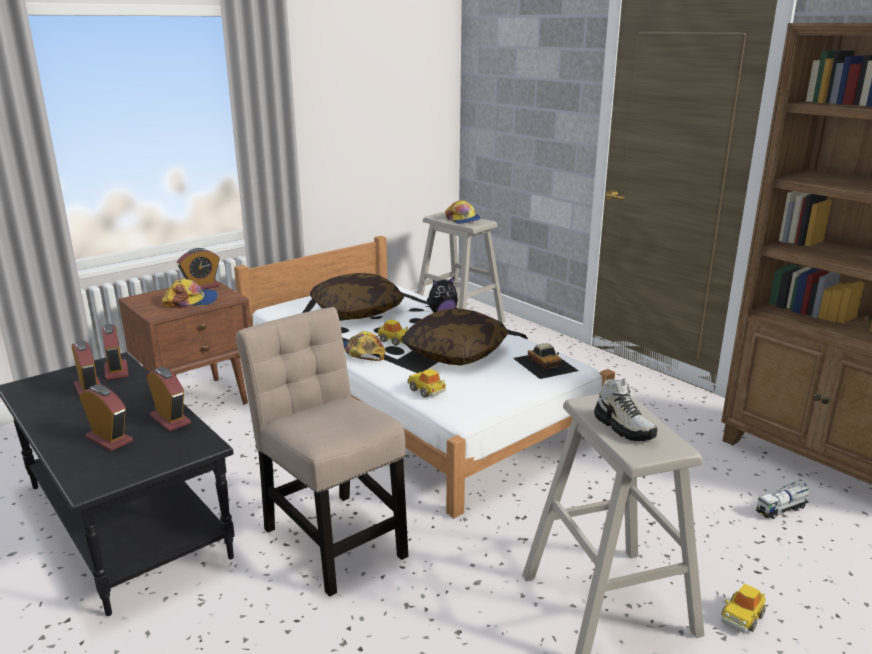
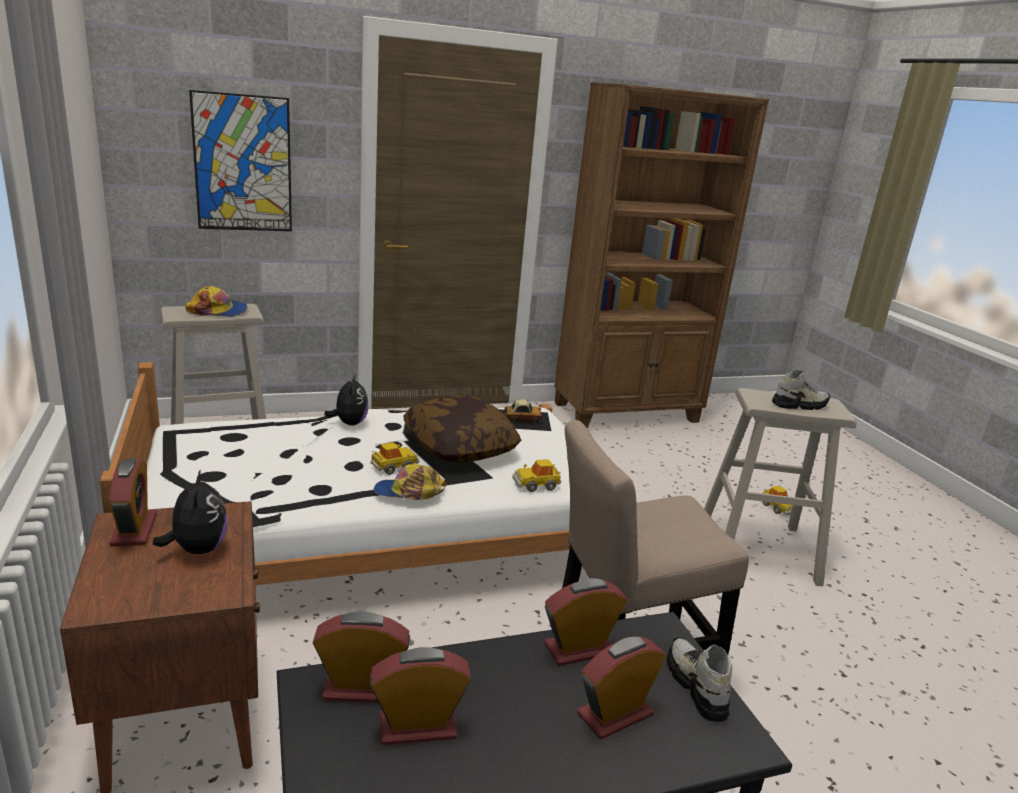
camera: 70 degrees left, 0 degrees up
cap [162,278,218,308] -> plush toy [153,469,228,554]
pillow [310,273,404,319] -> none
toy truck [756,482,809,519] -> none
none -> picture [189,90,292,231]
none -> shoe [667,637,732,721]

